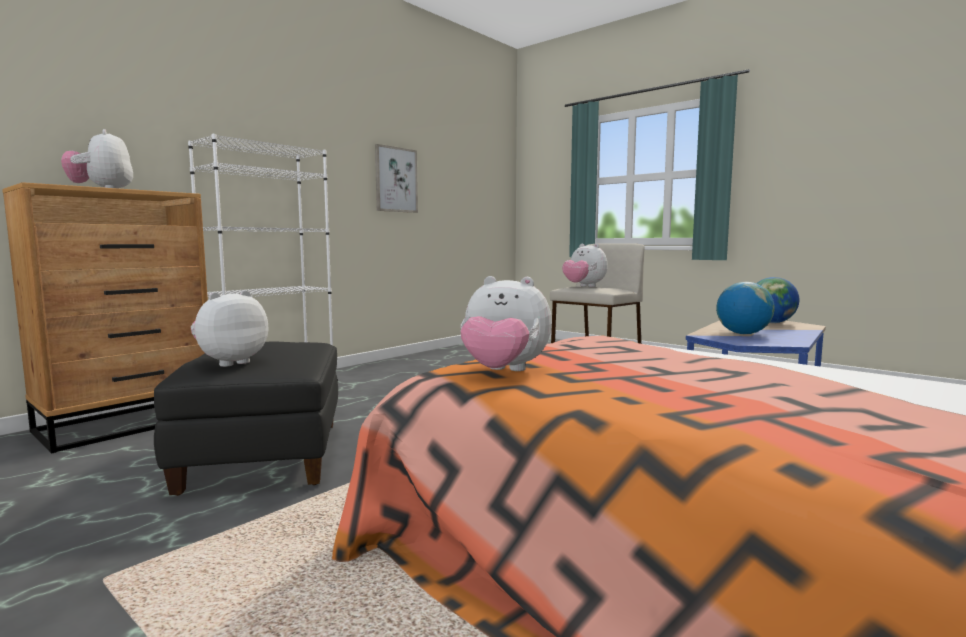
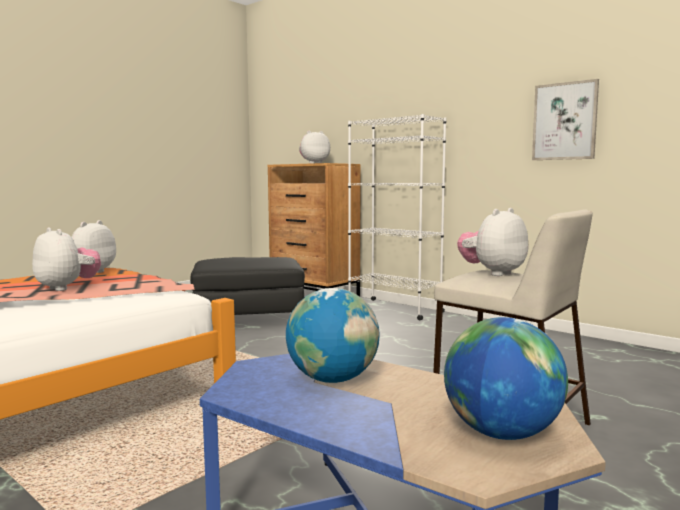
camera: 90 degrees right, 0 degrees up
plush toy [191,290,268,367] -> plush toy moved to [32,227,101,291]

